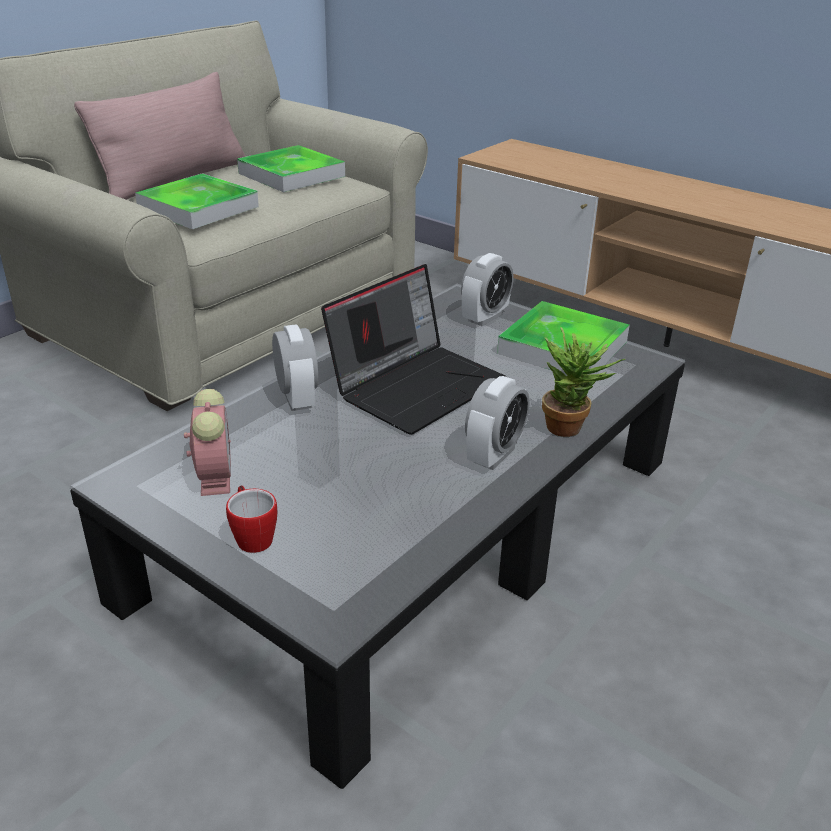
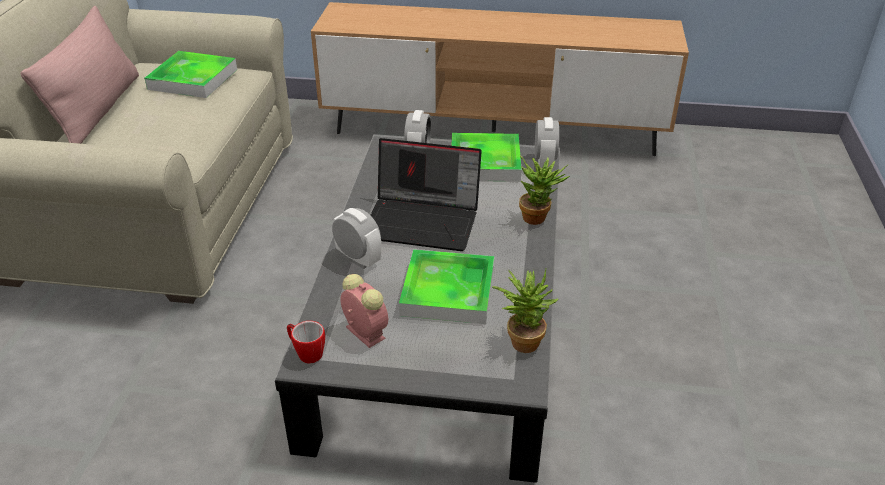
camera: 30 degrees left, 5 degrees up
tray [135,174,259,229] -> tray moved to [399,249,494,324]
mug [226,485,277,553] -> mug moved to [287,321,325,364]
laptop [321,264,506,435] -> laptop turned 90 degrees clockwise [371,138,482,251]
alarm clock [465,376,530,470] -> alarm clock moved to [535,117,559,169]
none -> potted plant [492,269,558,353]

